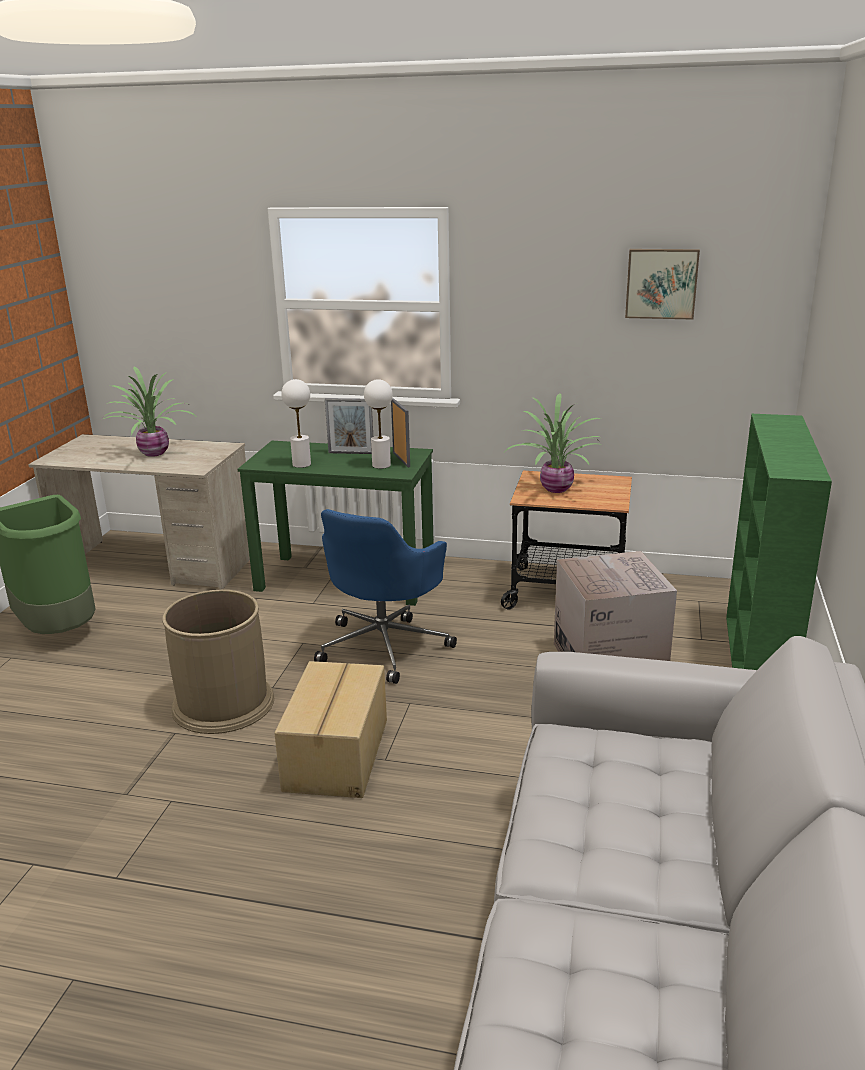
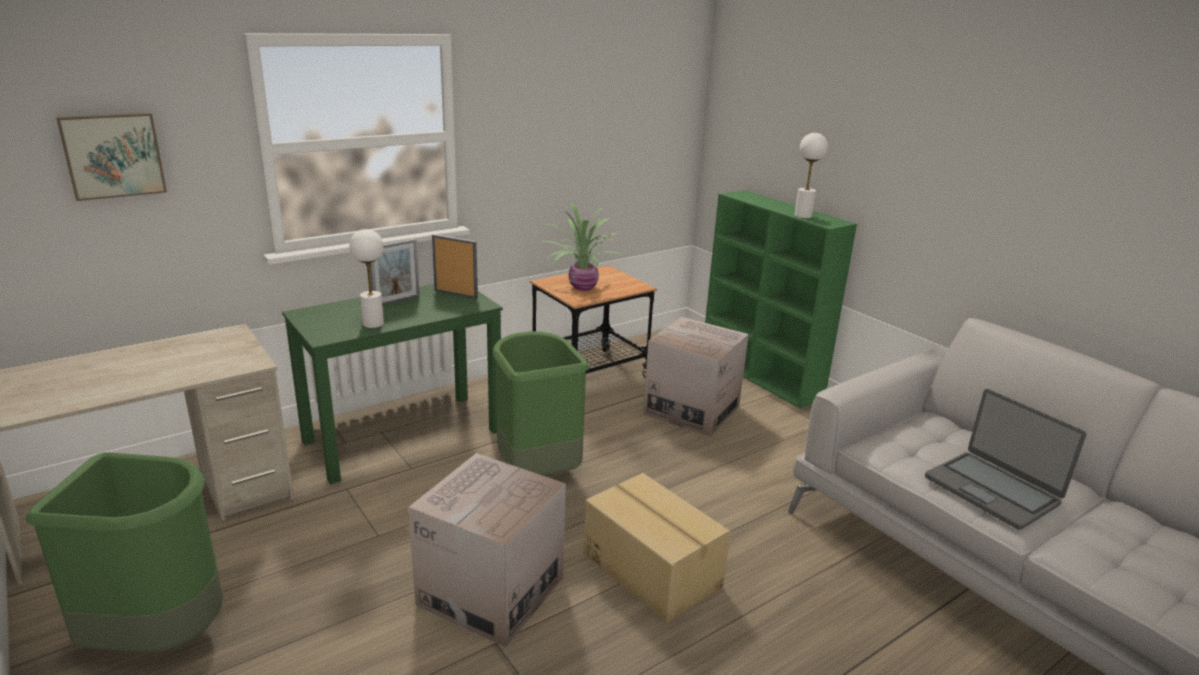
camera: 50 degrees left, 0 degrees up
potted plant [103,367,198,457] -> none
brown trash can [162,590,275,734] -> cardboard box [408,453,566,647]
blue office chair [314,509,457,684] -> green trash can [493,331,589,476]
white table lamp [364,379,393,469] -> white table lamp moved to [794,133,828,219]
picture [625,249,700,320] -> picture moved to [56,113,167,201]
none -> laptop [925,389,1086,530]

